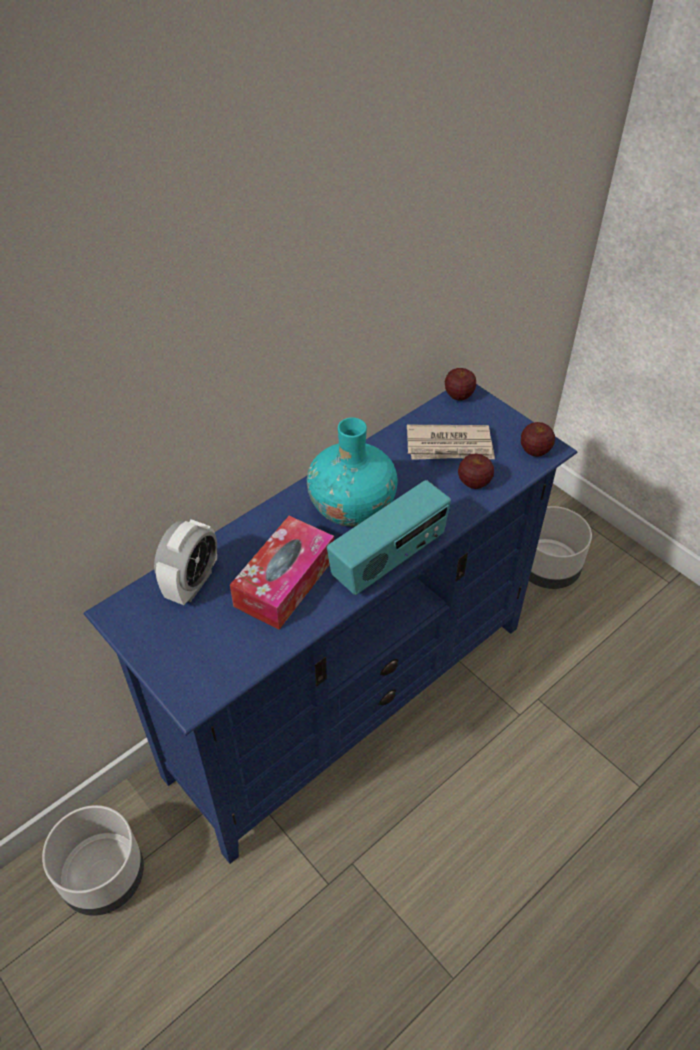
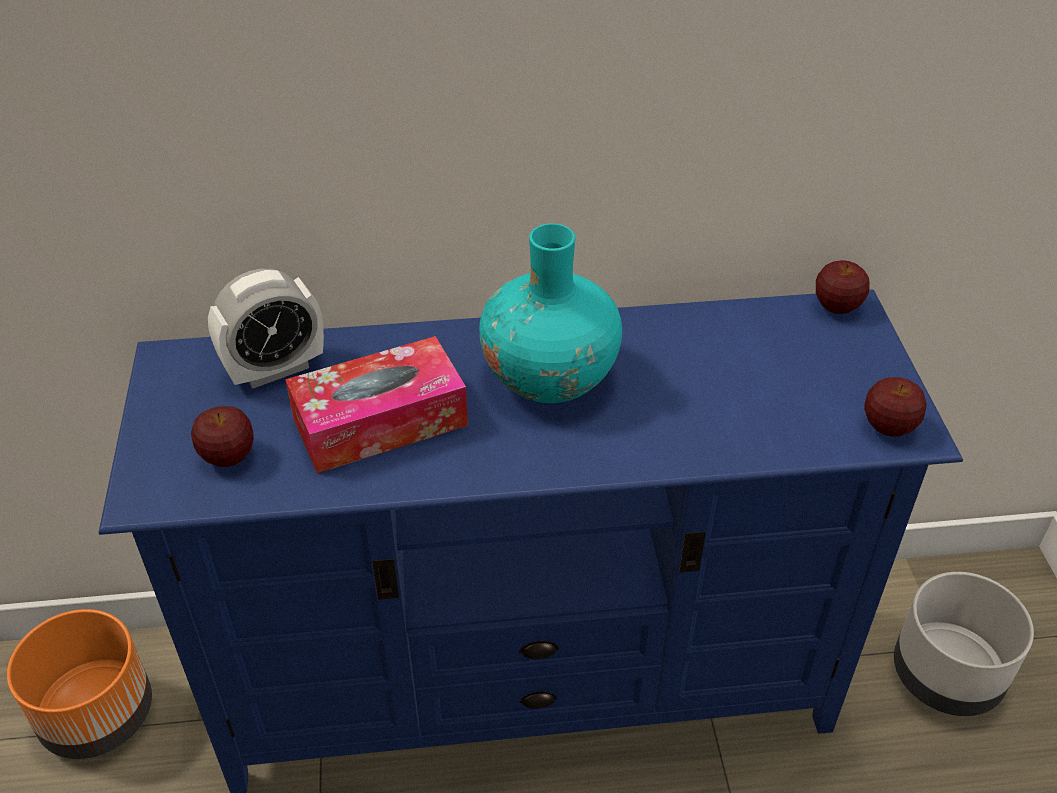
camera: 35 degrees right, 5 degrees down
grey planter [42,805,144,916] -> orange planter [7,609,152,759]
radio [327,480,451,595] -> none
newspaper [407,425,495,460] -> none
apple [458,454,494,489] -> apple moved to [191,406,254,467]

